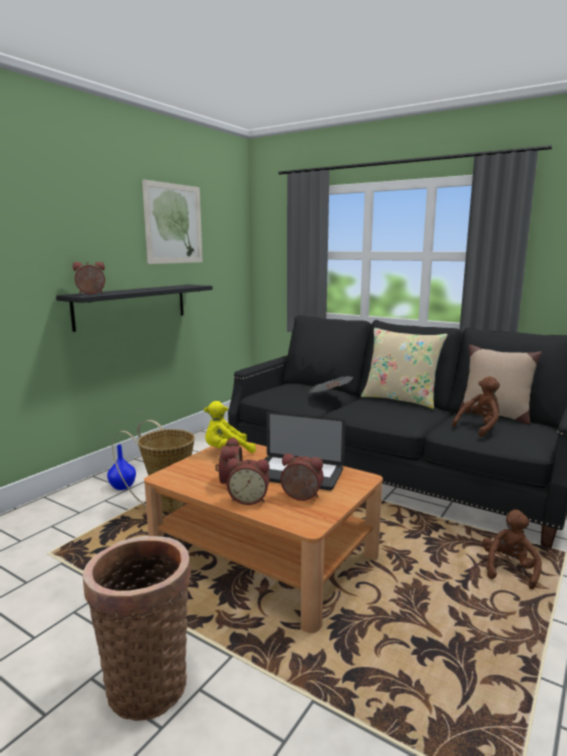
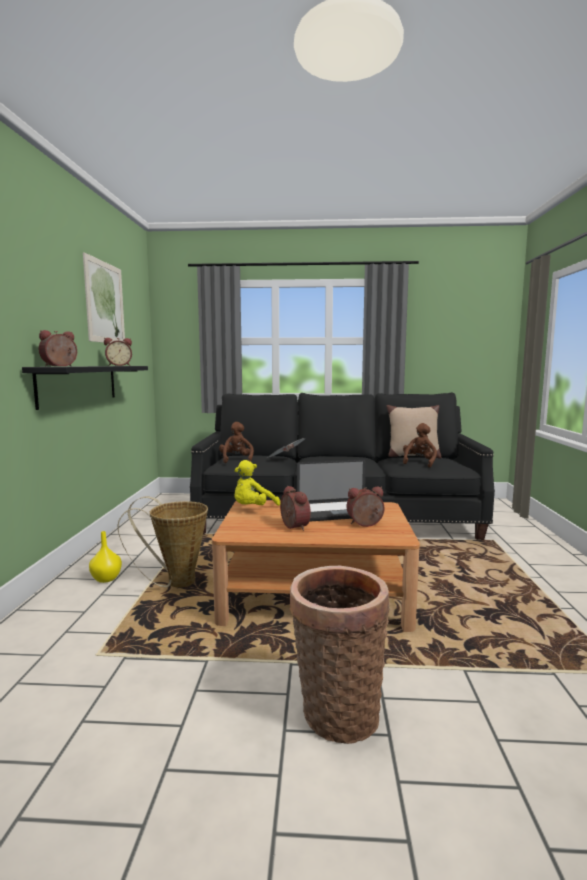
camera: 30 degrees left, 5 degrees down
blue vase [107,445,136,490] -> yellow vase [89,531,122,583]
alarm clock [227,458,269,505] -> alarm clock moved to [104,338,132,366]
beige pillow [361,328,448,409] -> none
brown plush toy [482,509,542,589] -> brown plush toy moved to [219,422,254,463]

